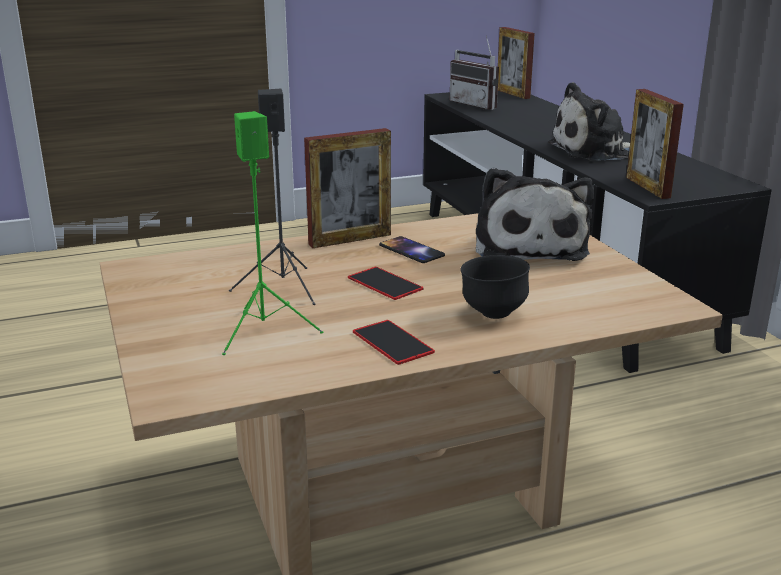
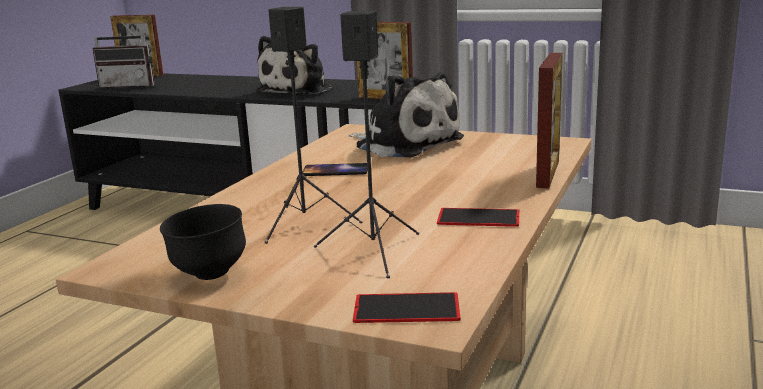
camera: 45 degrees left, 5 degrees down
green speaker [222,111,323,355] -> black speaker [314,11,419,278]
picture frame [304,128,391,248] -> picture frame moved to [536,53,563,188]
phone [348,267,423,300] -> phone moved to [353,292,460,323]
black bowl [460,255,530,319] -> black bowl moved to [160,204,246,280]

